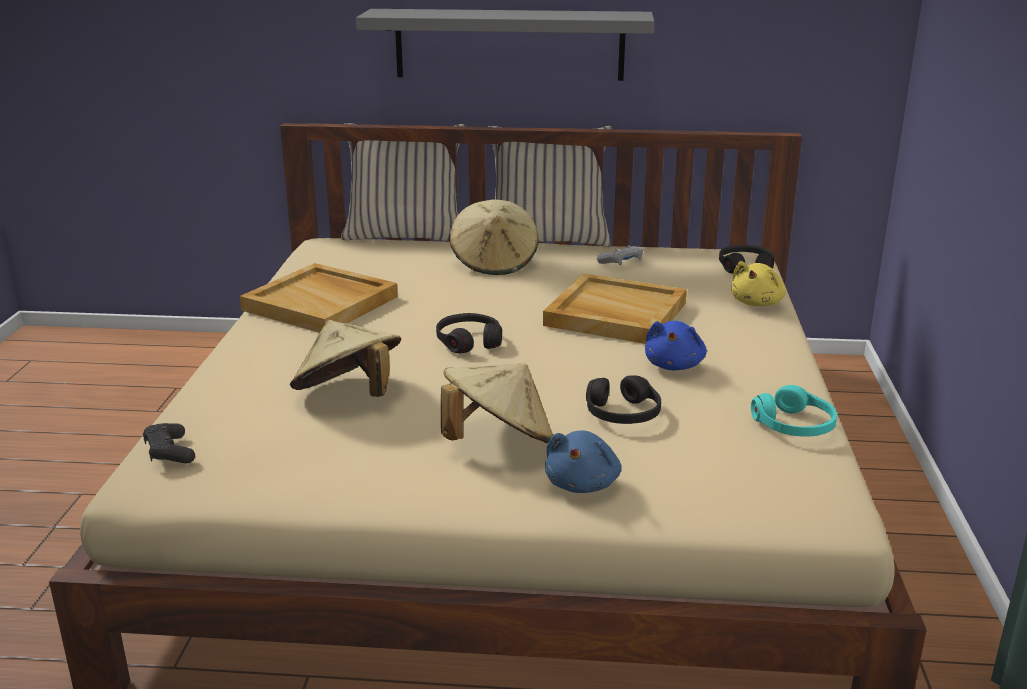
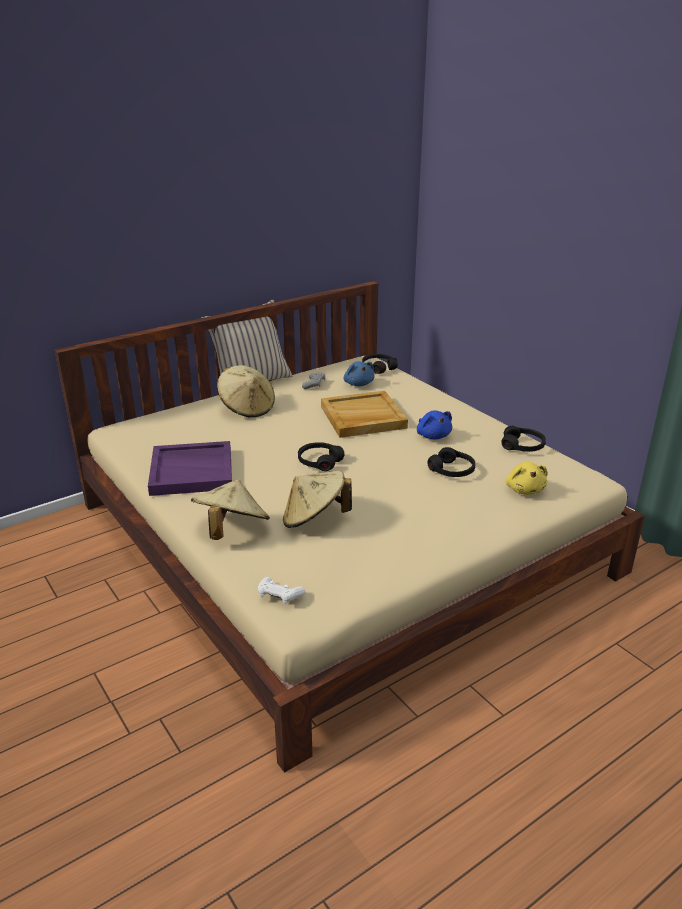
camera: 40 degrees left, 5 degrees up
black game controller [143,423,195,463] -> white game controller [258,577,305,605]
beige tray [240,263,398,333] -> purple tray [148,441,232,496]
beige pillow [341,123,466,241] -> none
grey shelf [356,9,654,81] -> none
beige hat [441,363,553,443] -> beige hat moved to [191,479,270,540]
blue plush toy [545,431,621,493] -> blue plush toy moved to [344,361,375,387]
yellow plush toy [731,261,786,306] -> yellow plush toy moved to [506,462,548,495]
turquoise headphones [751,385,837,437] -> black headphones [501,426,546,452]

